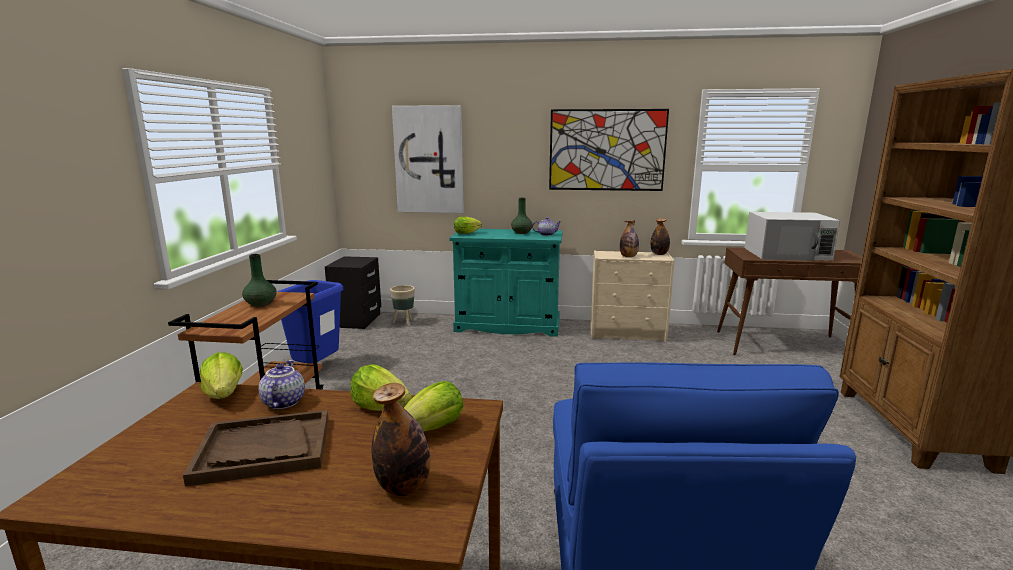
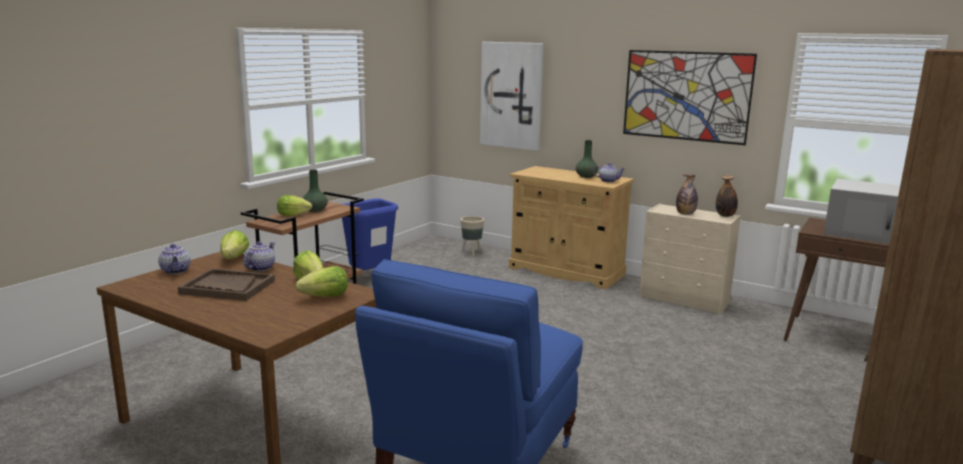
camera: 25 degrees right, 0 degrees up
black nightstand [325,256,381,329] -> none
bottle [371,383,431,496] -> none
turquoise cabinet [449,229,563,337] -> beige cabinet [509,166,634,289]
lettuce [454,217,482,234] -> lettuce moved to [277,195,312,216]
none -> teapot [158,244,191,274]

